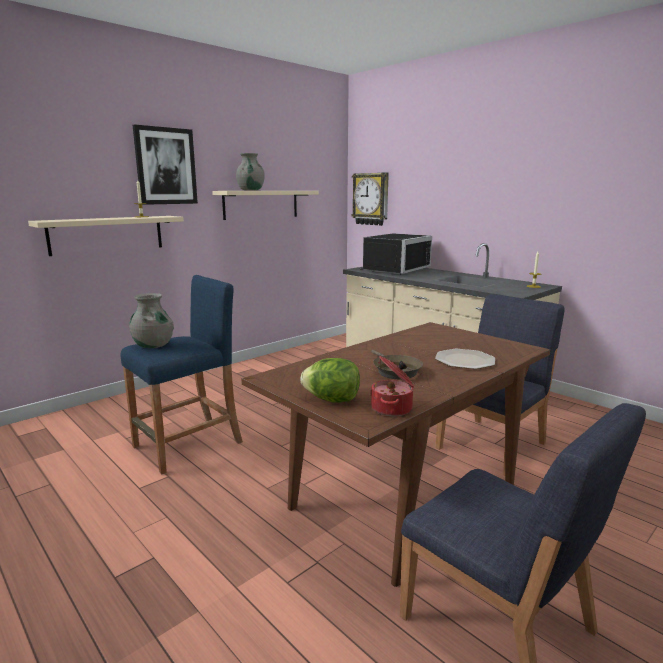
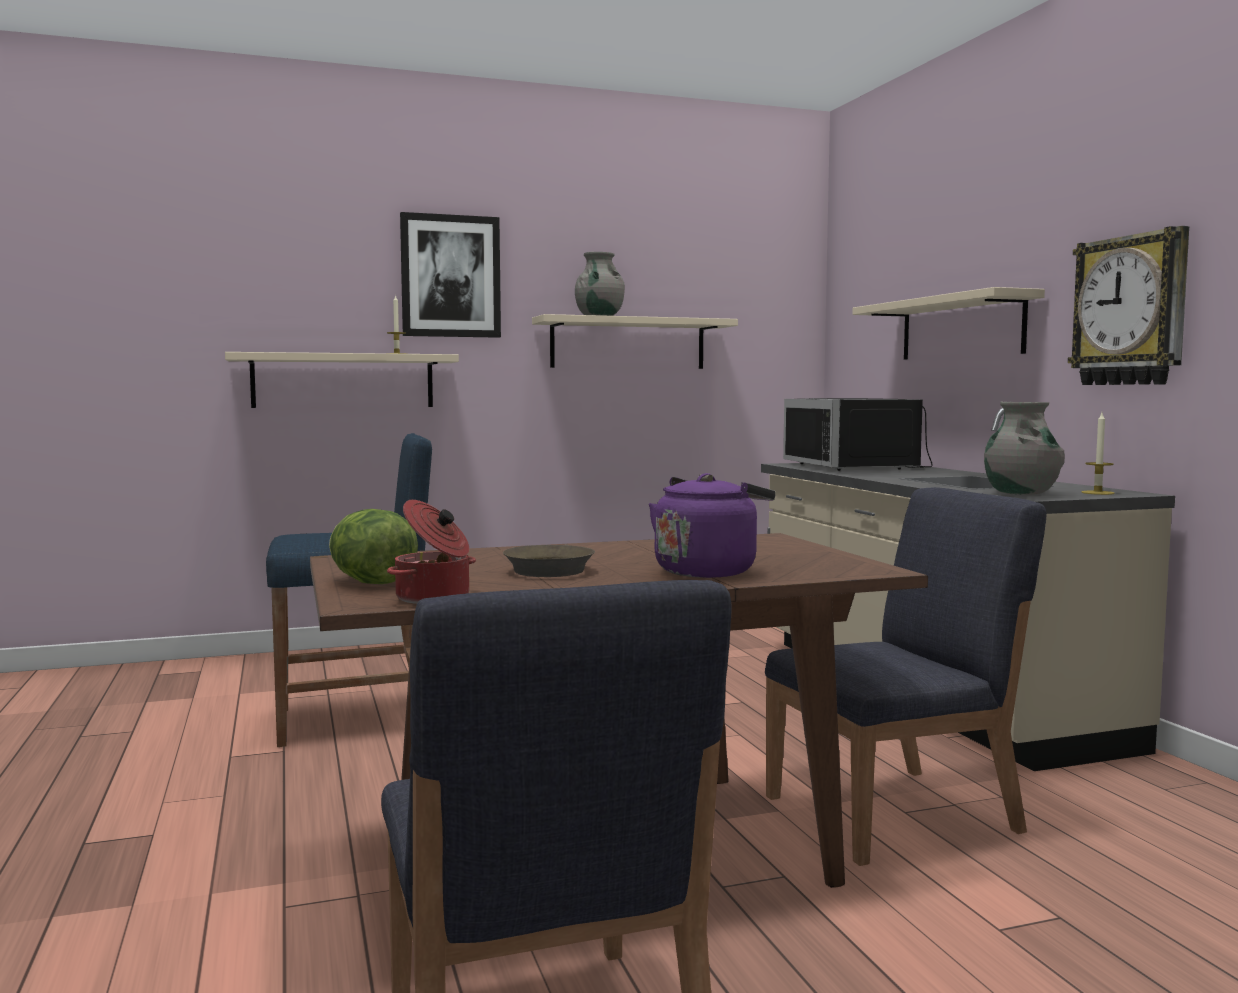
camera: 25 degrees right, 10 degrees down
grey vase [129,293,174,348] -> grey vase moved to [984,402,1065,495]
wall clock [351,173,389,226] -> wall clock moved to [1068,226,1189,385]
black microwave [359,233,432,274] -> black microwave turned 105 degrees clockwise [783,398,933,471]
plate [435,349,495,369] -> purple kettle [649,473,776,578]
none -> beige shelf [852,287,1045,360]

